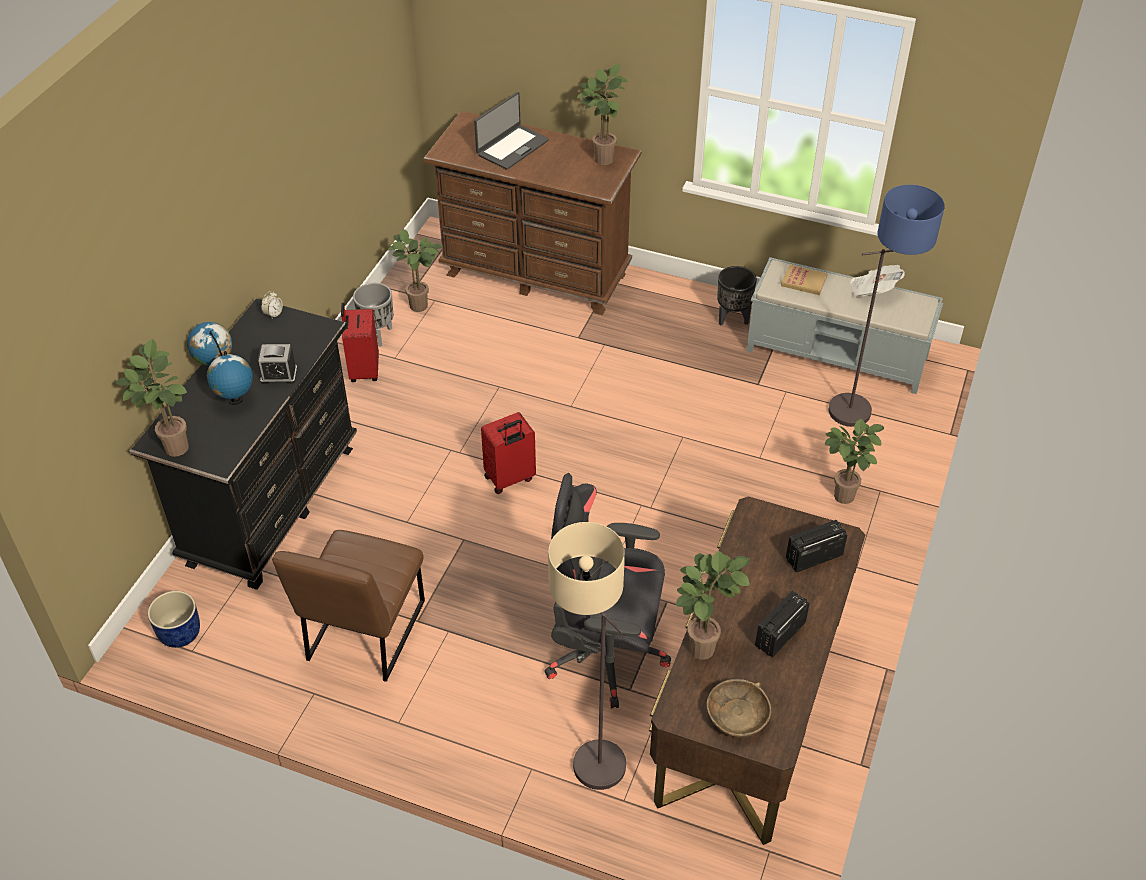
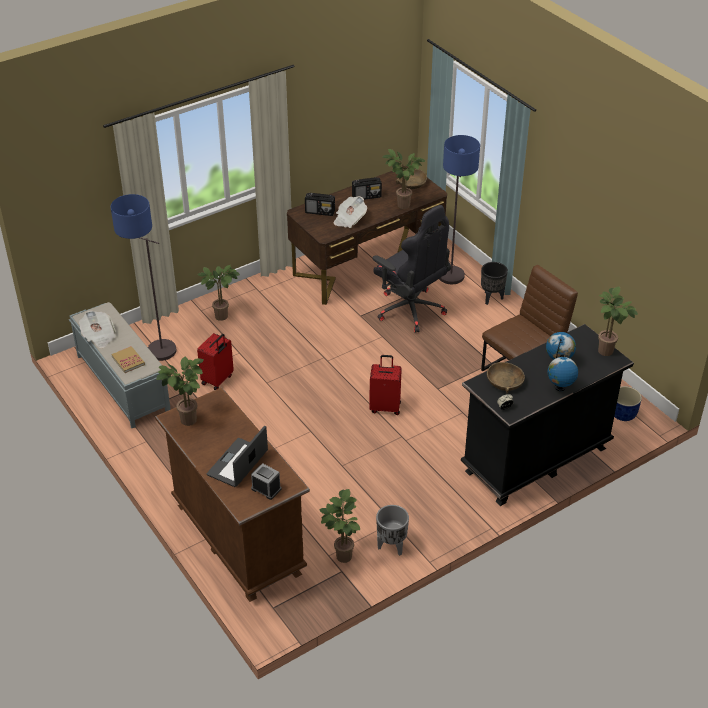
camera: 145 degrees left, 5 degrees down
alarm clock [258,344,298,384] -> alarm clock moved to [251,463,282,500]
red suitcase [341,303,379,382] -> red suitcase moved to [197,333,234,390]
laptop [474,92,549,170] -> laptop turned 45 degrees counterclockwise [207,426,268,487]
beige floor lamp [548,522,626,790] -> blue floor lamp [439,135,480,284]
black planter [717,266,757,325] -> black planter moved to [481,262,508,305]
none -> newspaper [333,196,367,228]
none -> brown bowl [487,362,525,394]

